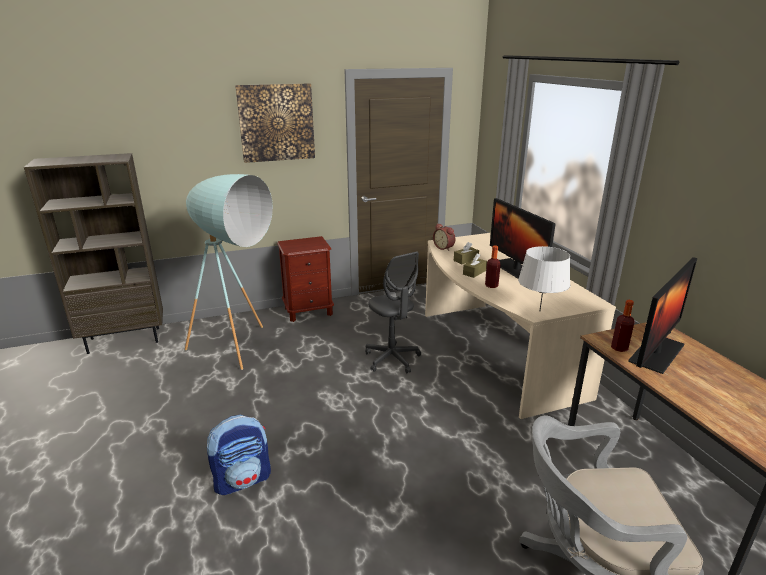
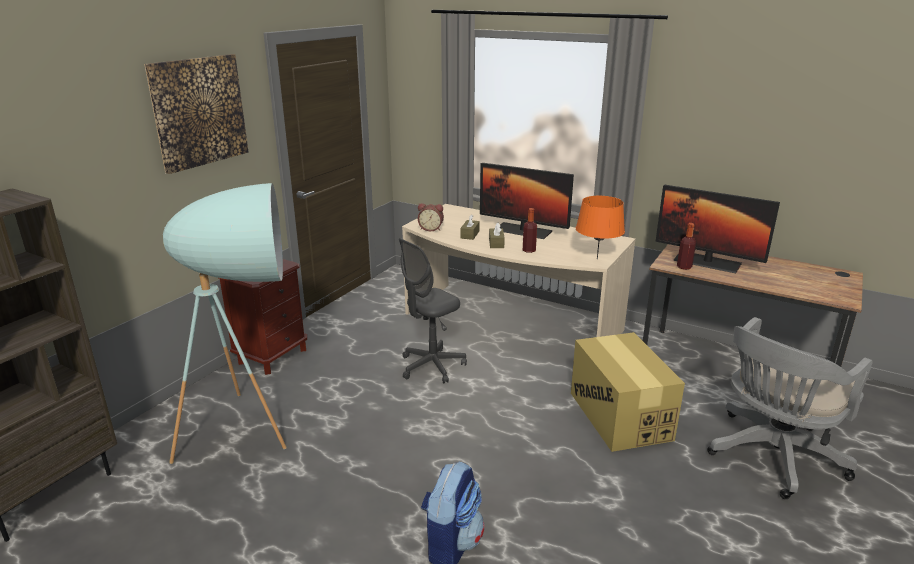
camera: 40 degrees left, 0 degrees up
grey office chair [365,252,421,373] -> grey office chair turned 120 degrees clockwise [399,238,467,383]
grey table lamp [518,246,570,312] -> orange table lamp [576,196,625,259]
monitor [628,257,697,374] -> monitor turned 120 degrees clockwise [656,185,780,273]
none -> cardboard box [571,332,685,452]

